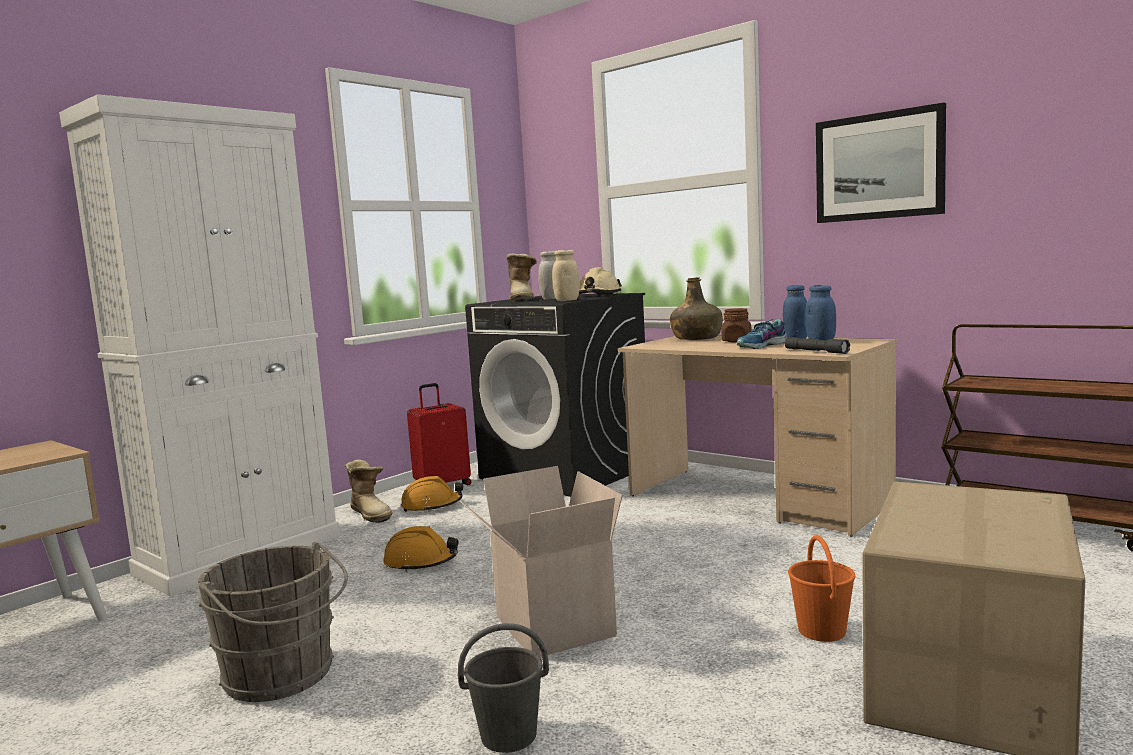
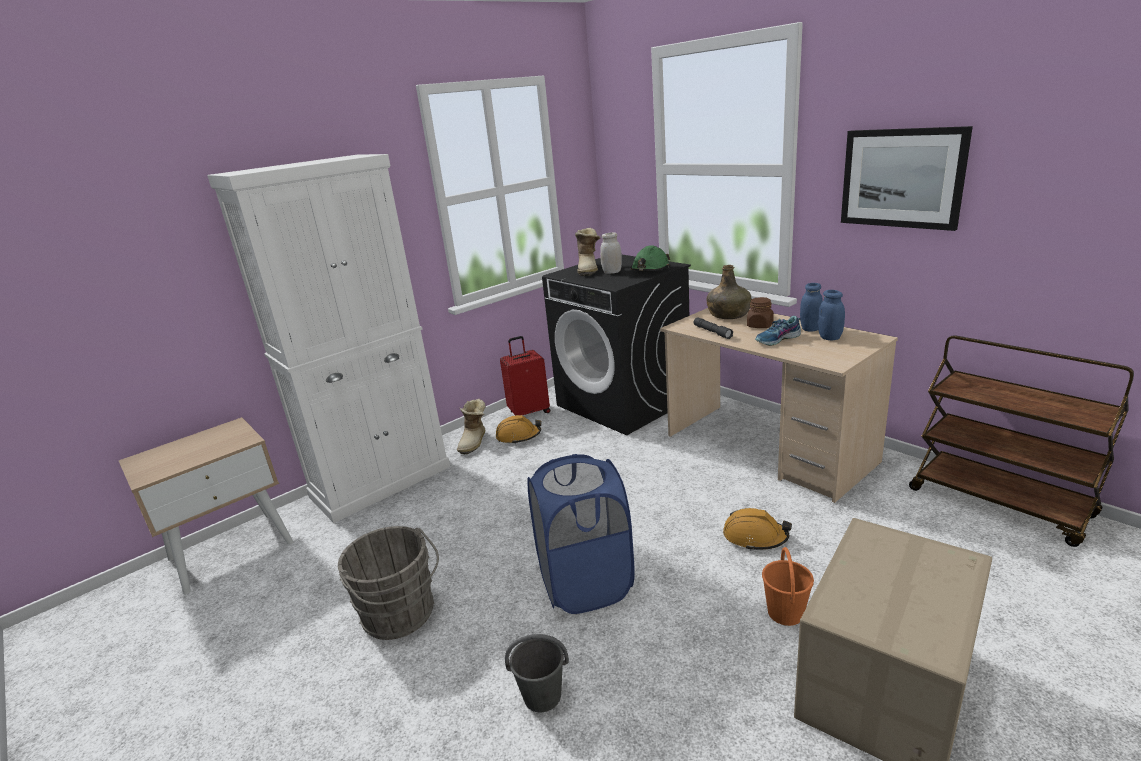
camera: 10 degrees right, 15 degrees up
boot [345,459,392,523] -> boot turned 45 degrees clockwise [457,399,486,454]
orange hard hat [383,526,459,572] -> orange hard hat moved to [723,508,792,551]
cardboard box [460,466,623,657] -> blue laundry basket [527,454,635,614]
beige jar [552,250,580,301] -> none
beige hard hat [579,267,622,295] -> green hard hat [631,246,670,271]
grey flashlight [785,337,850,354] -> grey flashlight moved to [694,317,733,339]

